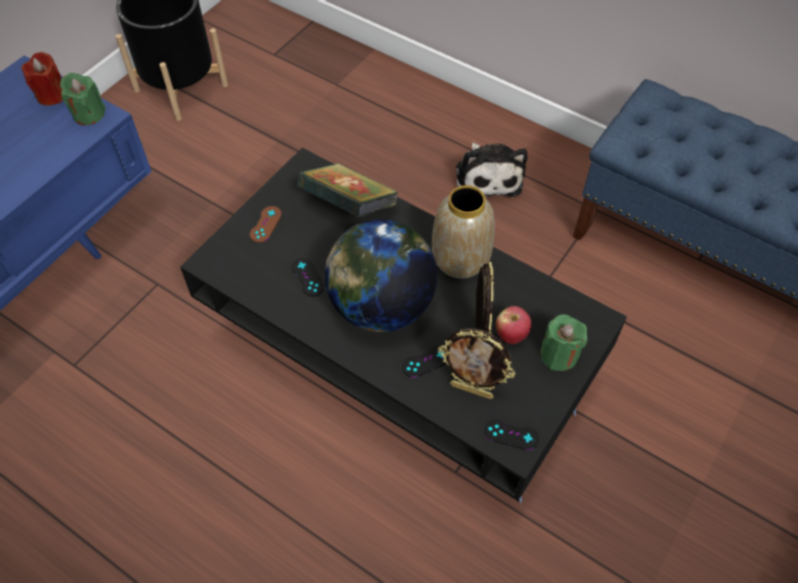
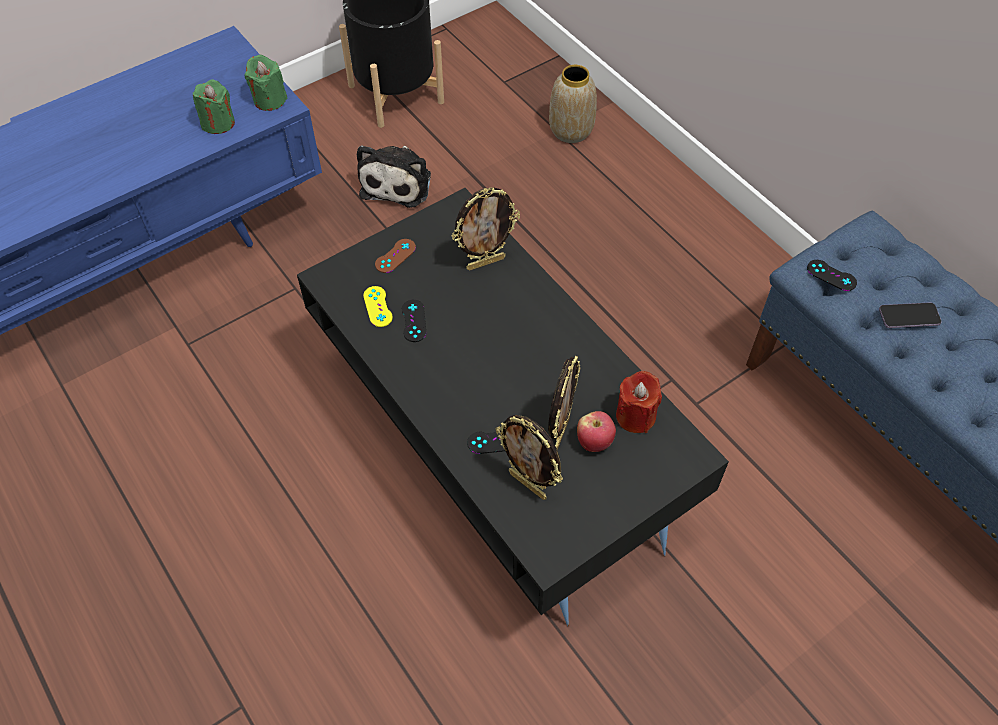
camera: 20 degrees right, 0 degrees up
red candle [21,52,63,106] -> red candle moved to [616,371,662,433]
book [298,163,399,218] -> picture frame [452,187,520,271]
globe [325,219,437,332] -> none
vase [432,185,495,279] -> vase moved to [549,65,597,143]
plush toy [456,143,527,197] -> plush toy moved to [357,145,431,208]
black game controller [484,419,539,450] -> black game controller moved to [807,260,857,291]
green candle [541,315,588,371] -> green candle moved to [193,80,235,134]
none -> yellow game controller [363,286,393,327]
none -> phone [879,302,942,328]

